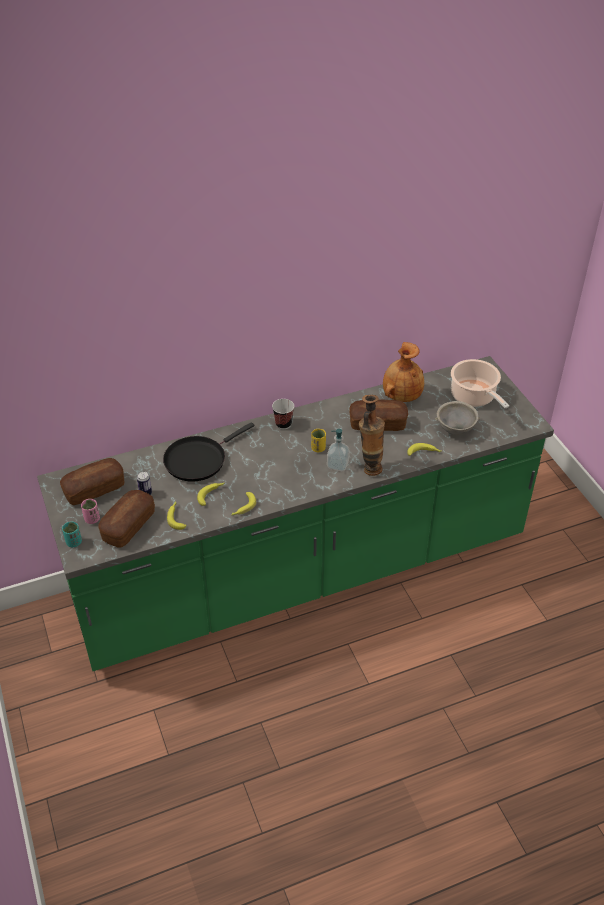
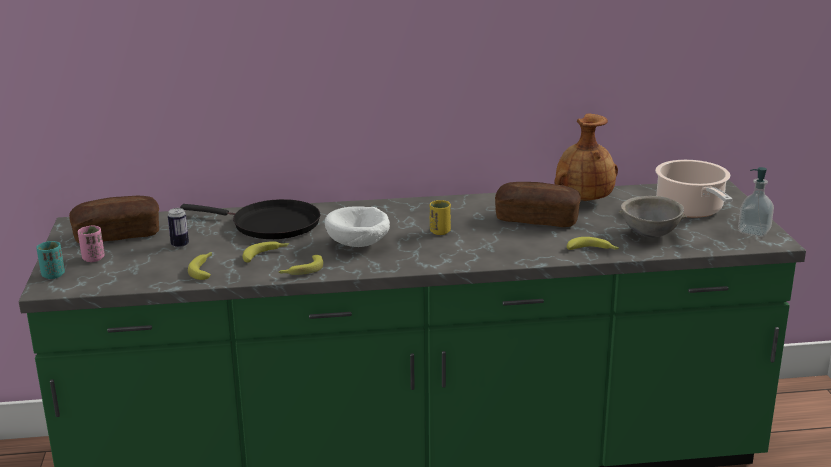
camera: 15 degrees right, 20 degrees down
bread [98,490,155,548] -> none
black frying pan [163,422,254,482] -> black frying pan turned 135 degrees counterclockwise [180,199,320,239]
cup [272,399,294,429] -> none
soap dispenser [327,429,350,471] -> soap dispenser moved to [738,167,774,237]
vase [359,395,385,476] -> none
none -> white bowl [325,206,390,247]

